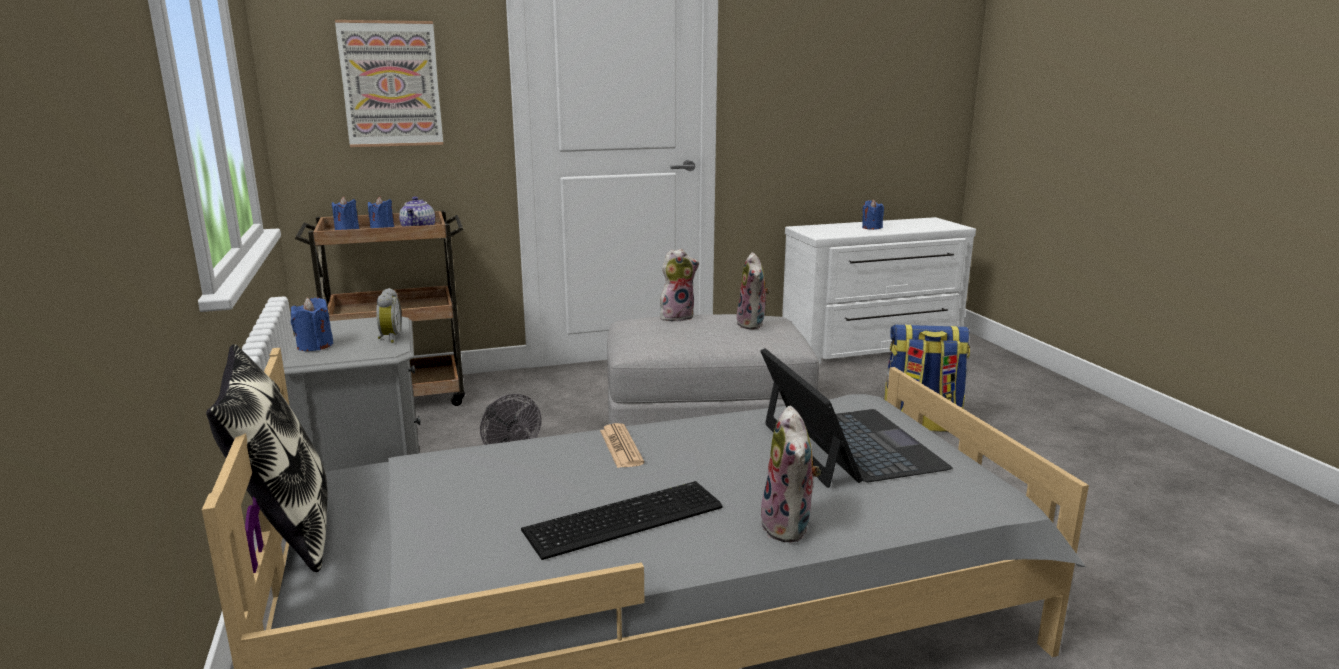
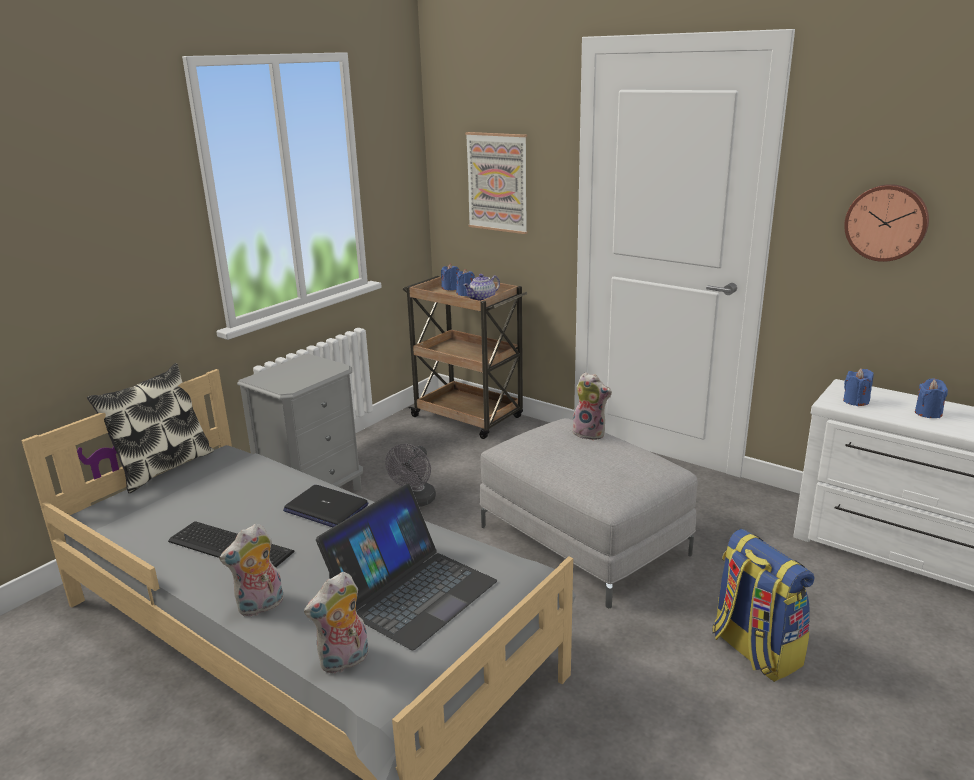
camera: 55 degrees right, 5 degrees up
blue candle [291,297,333,351] -> blue candle moved to [843,369,873,406]
alarm clock [376,288,402,343] -> none
newspaper [600,423,644,468] -> laptop [283,485,368,527]
plush toy [737,252,770,330] -> plush toy moved to [304,572,369,673]
none -> wall clock [844,184,929,262]

